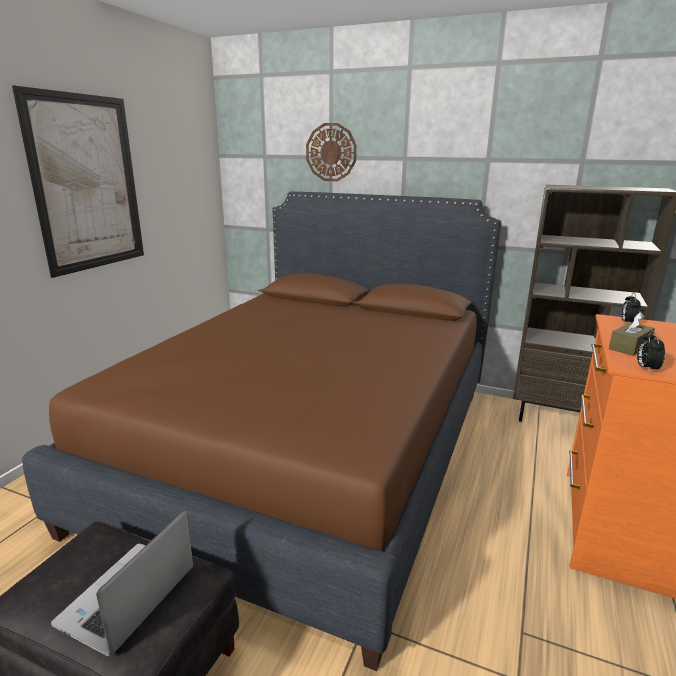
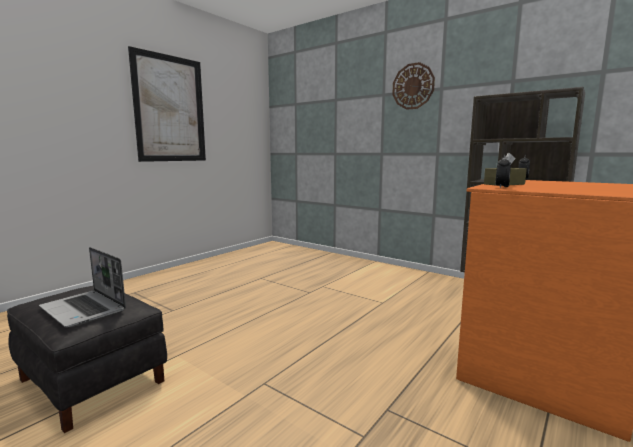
camera: 15 degrees right, 10 degrees down
brown bed [22,191,501,671] -> none
laptop [51,511,193,656] -> laptop turned 90 degrees counterclockwise [39,247,126,327]
wall clock [306,123,357,181] -> wall clock moved to [392,62,435,110]

